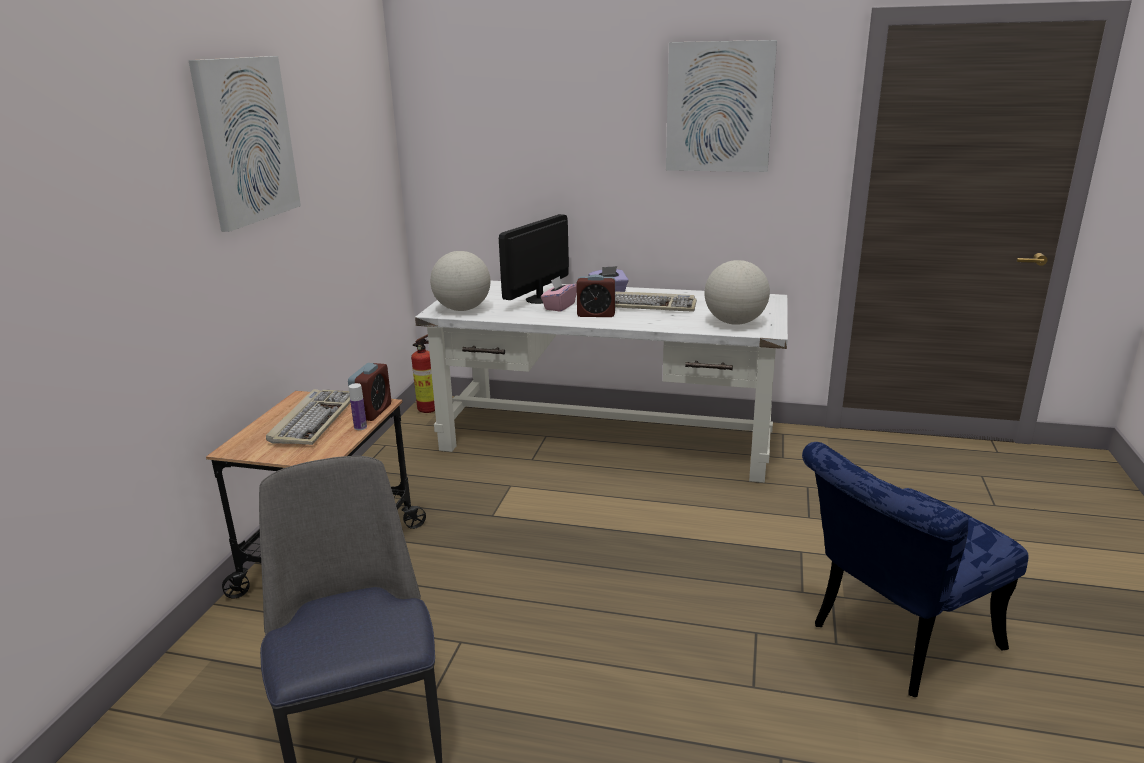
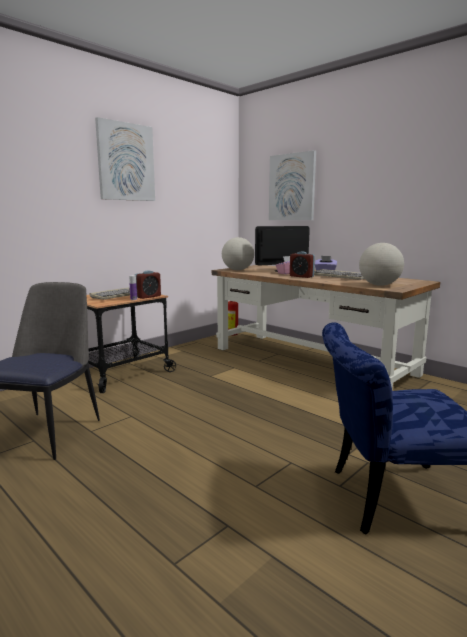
camera: 30 degrees right, 10 degrees down
white desk [415,281,788,483] -> brown desk [212,265,440,389]
picture [666,40,777,172] -> picture moved to [269,150,316,220]

